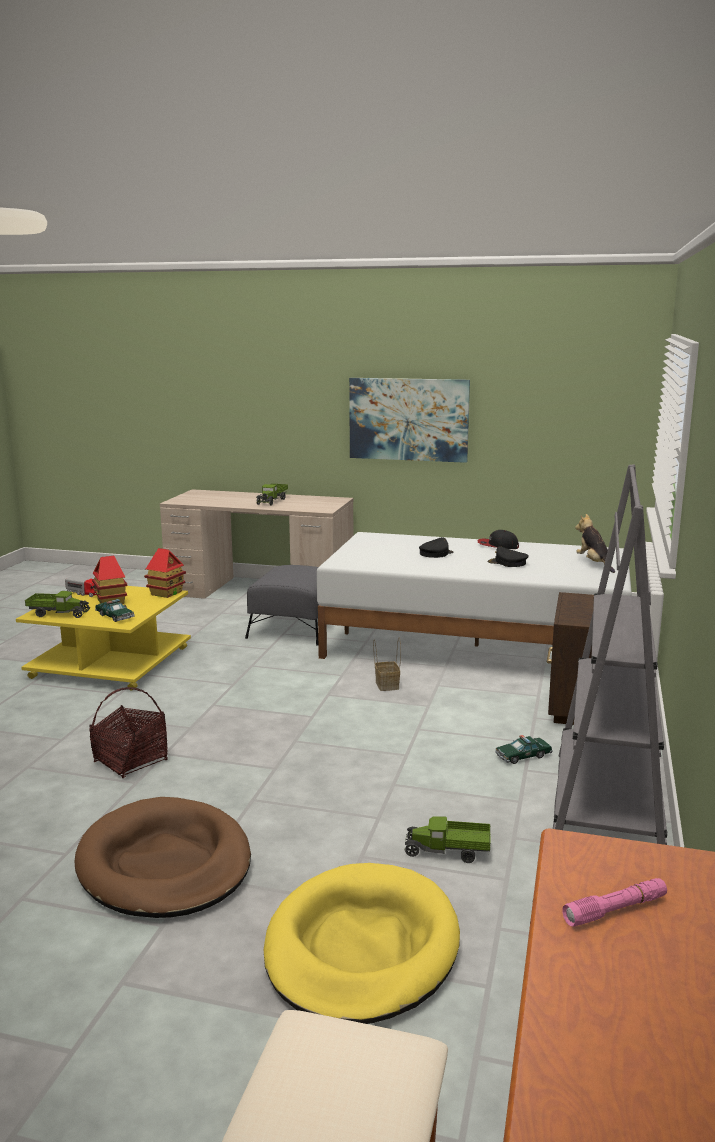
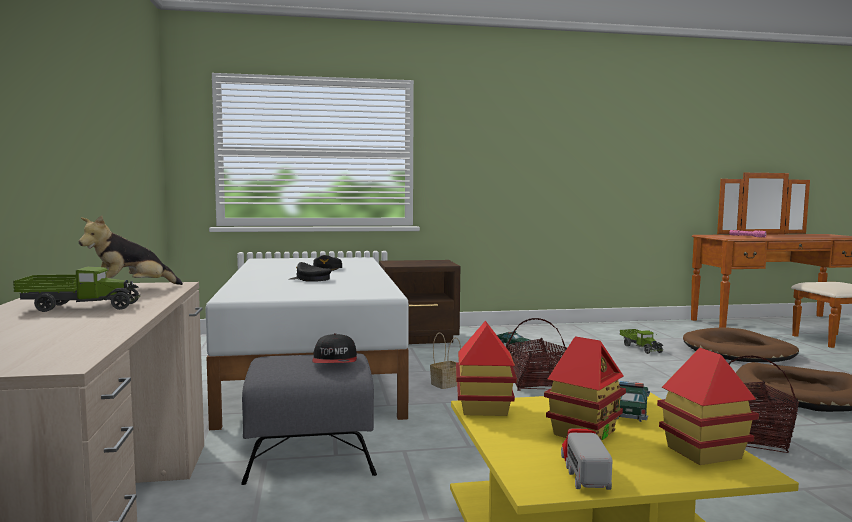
camera: 115 degrees left, 10 degrees down
toy truck [25,591,90,618] -> toy house [657,348,759,465]
yellow dog bed [264,863,460,1024] -> brown dog bed [683,328,799,362]
picture [349,378,470,463] -> none
cap [478,530,519,549] -> cap moved to [312,333,357,363]
grey bookcase [553,464,667,845] -> none
plush toy [575,514,615,573] -> plush toy moved to [79,215,183,285]
none -> basket [506,318,567,391]

